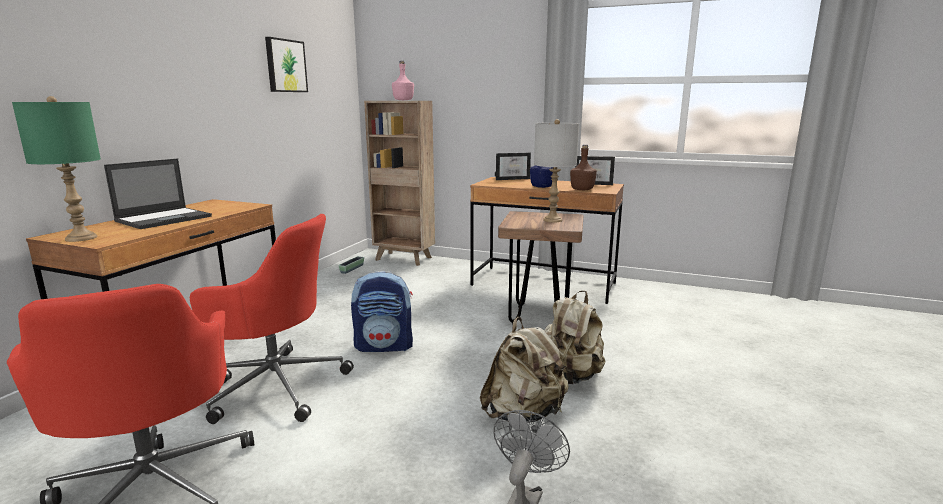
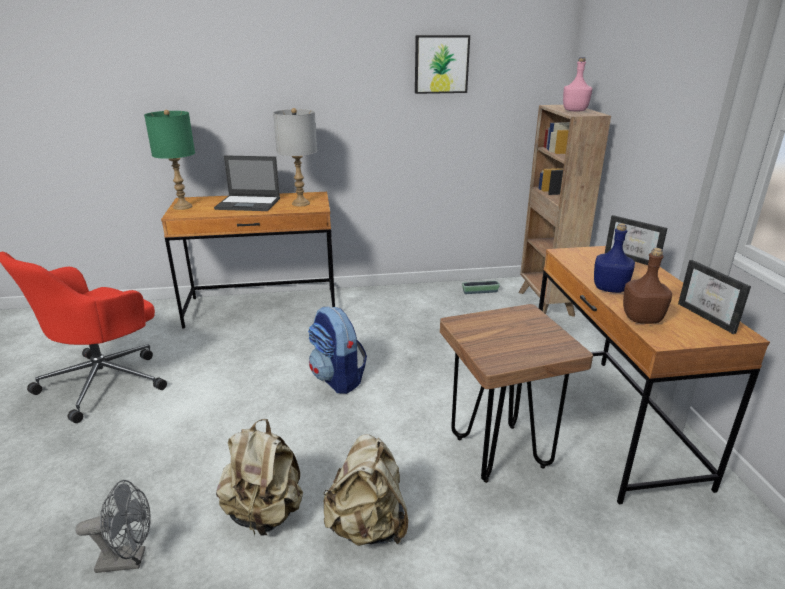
camera: 60 degrees right, 10 degrees up
red office chair [190,214,354,424] -> none
grey table lamp [534,119,579,222] -> grey table lamp moved to [273,108,317,207]

